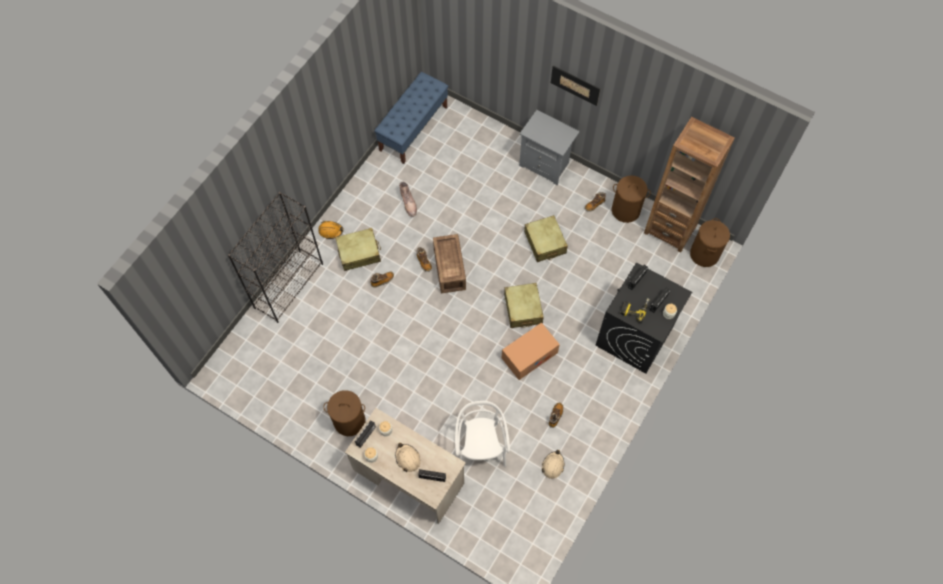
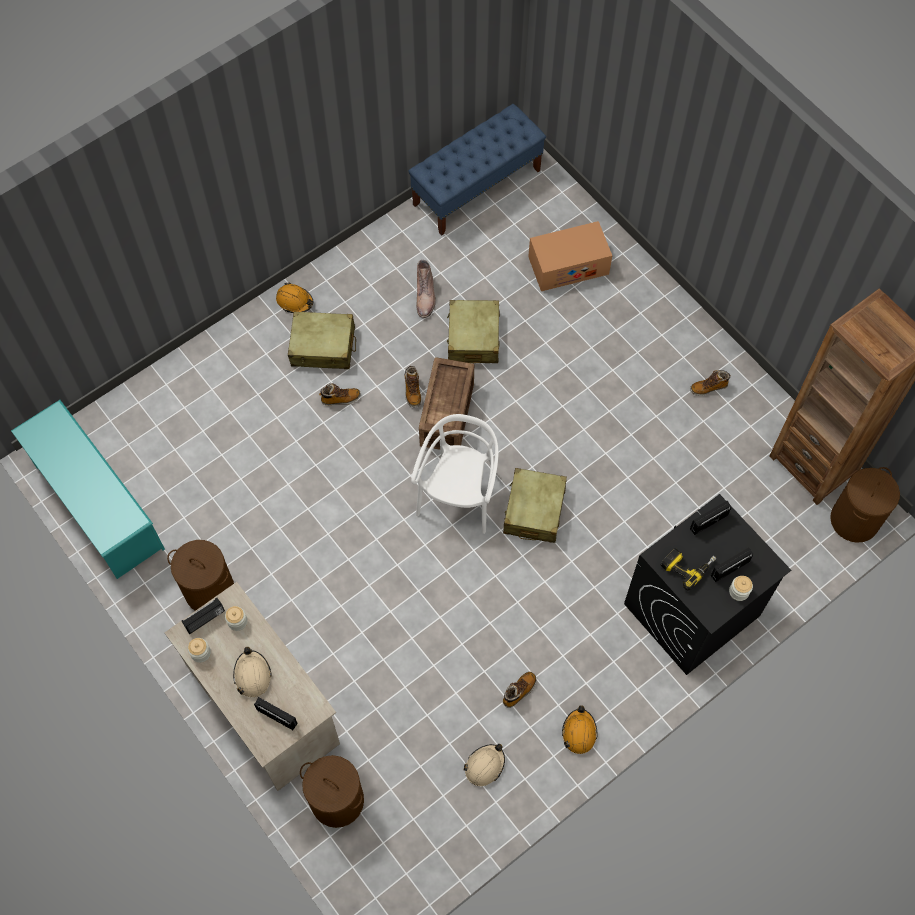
camera: 20 degrees right, 0 degrees up
black bookcase [228,192,323,323] -> none
white chair [455,401,510,467] -> white chair moved to [411,414,499,534]
cardboard box [502,323,560,380] -> cardboard box moved to [528,221,612,291]
grey nightstand [519,110,580,185] -> none
beige suitcase [524,215,568,262] -> beige suitcase moved to [447,300,500,363]
picture [551,66,600,106] -> none
brown laundry basket [612,175,651,223] -> brown laundry basket moved to [300,755,364,828]
none -> turquoise shoe rack [11,400,165,579]
none -> orange hard hat [562,705,598,754]

